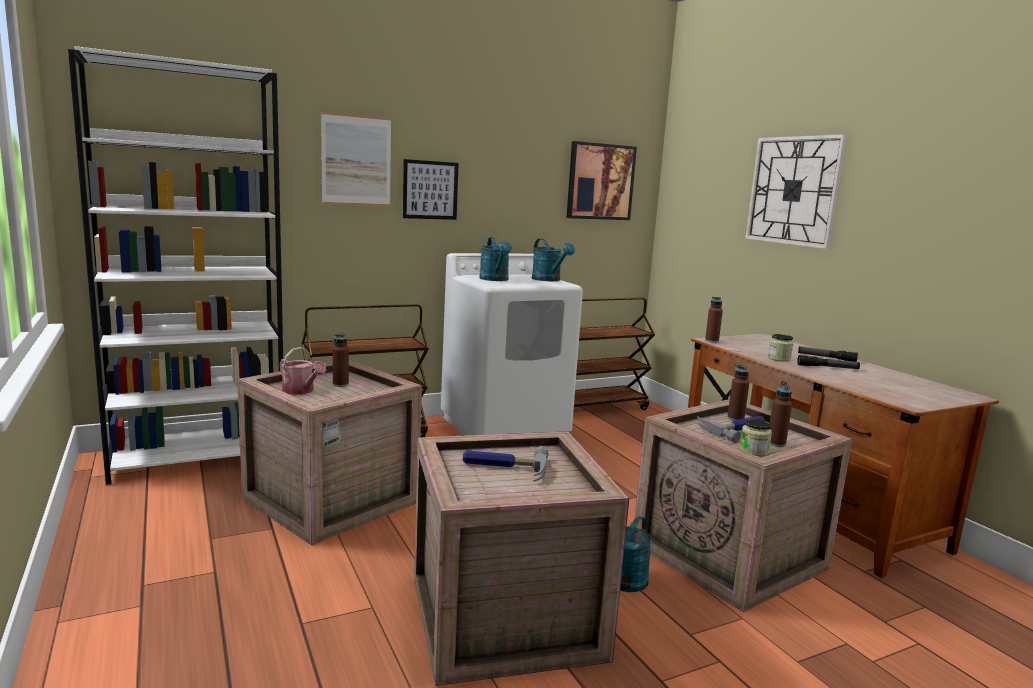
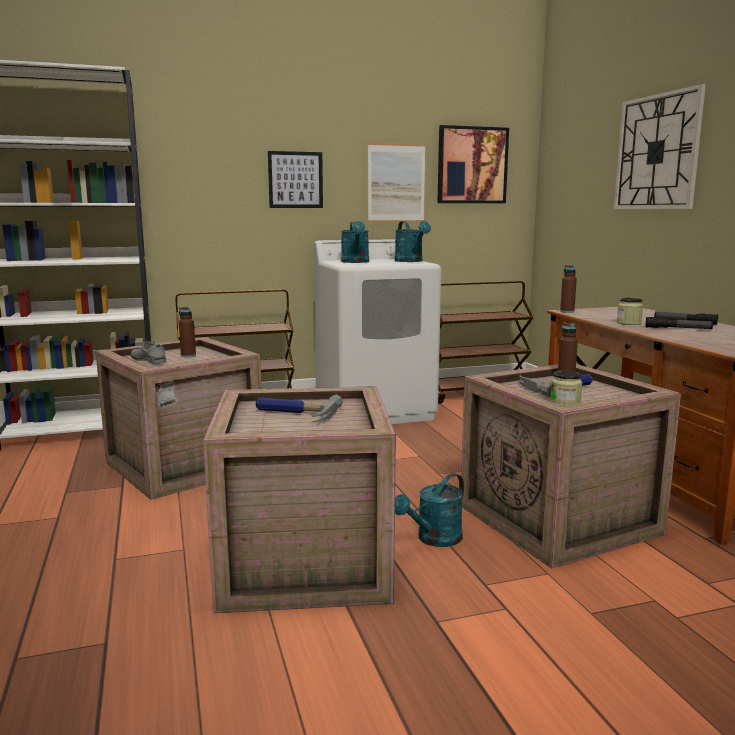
camera: 10 degrees right, 0 degrees up
watering can [279,347,326,395] -> grey shoe [130,341,166,364]
picture [321,112,391,206] -> picture moved to [368,143,426,222]
brown bottle [770,383,792,447] -> none

